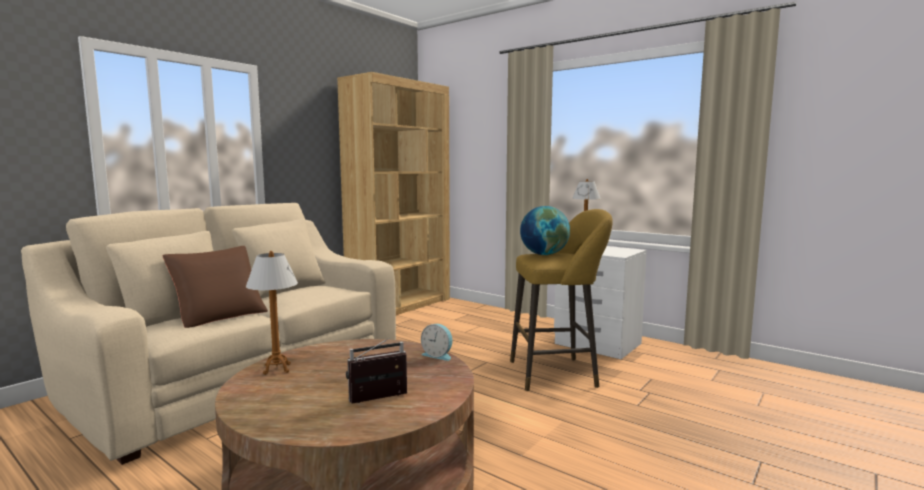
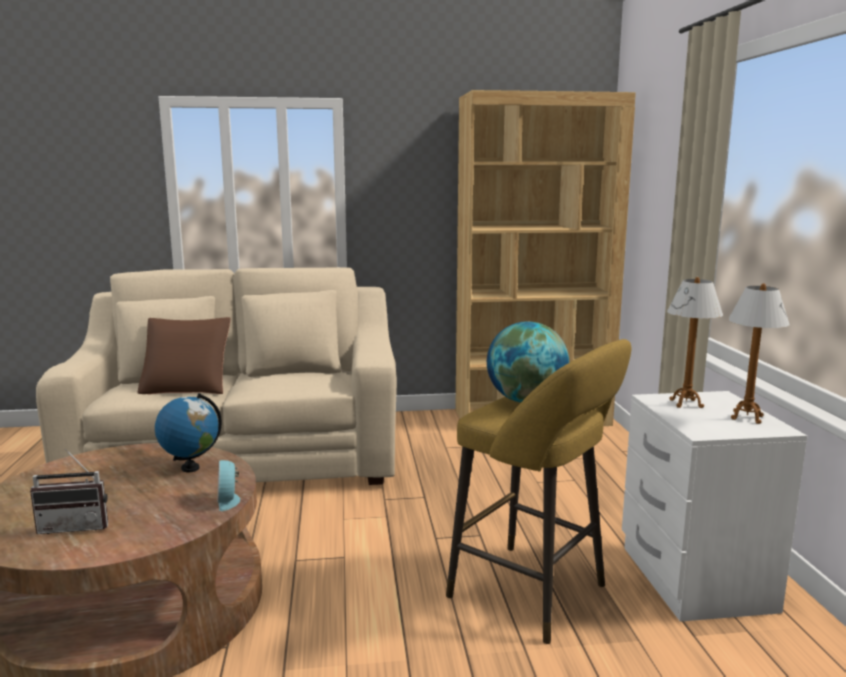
camera: 45 degrees right, 5 degrees up
table lamp [246,251,298,375] -> table lamp moved to [728,283,790,424]
radio [346,338,407,404] -> radio turned 150 degrees clockwise [30,449,108,534]
none -> globe [155,393,222,472]

